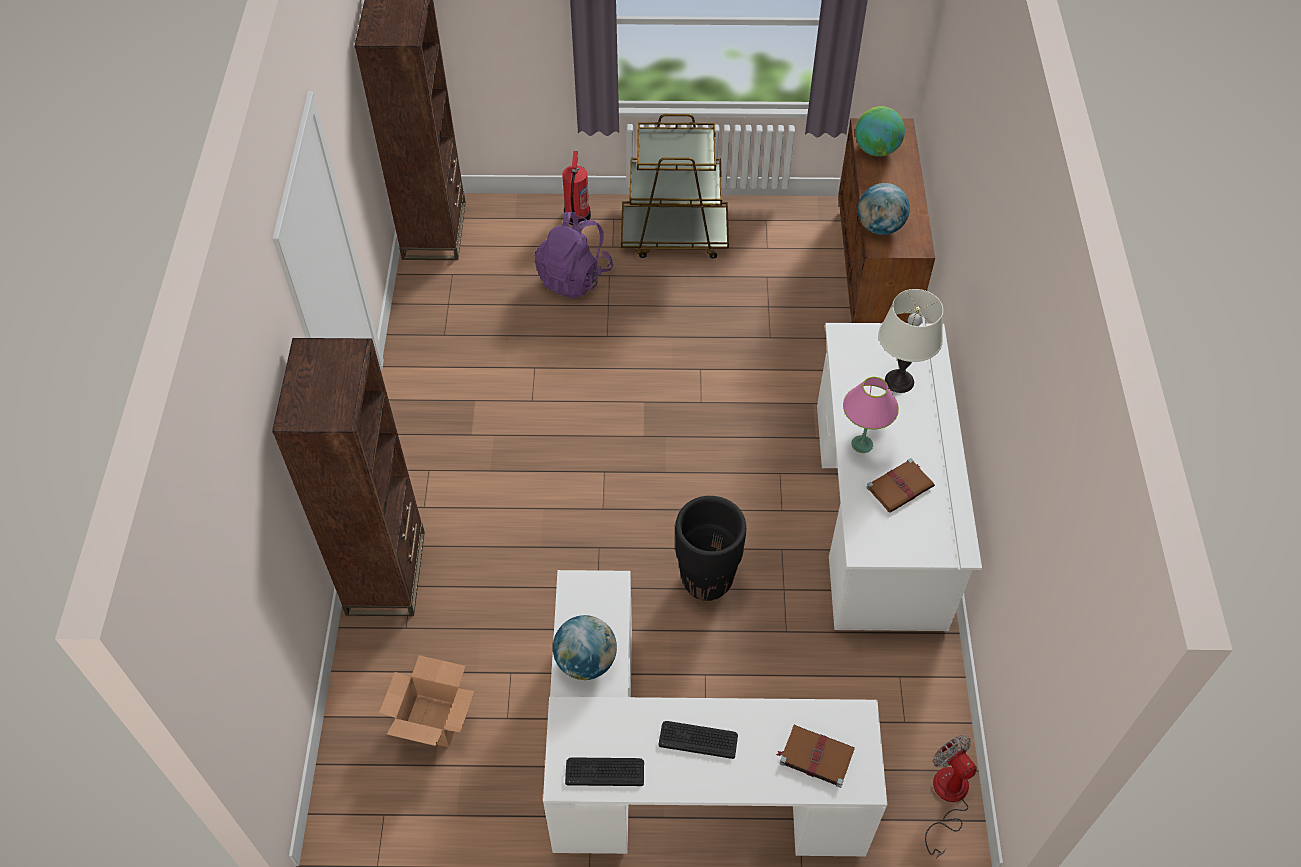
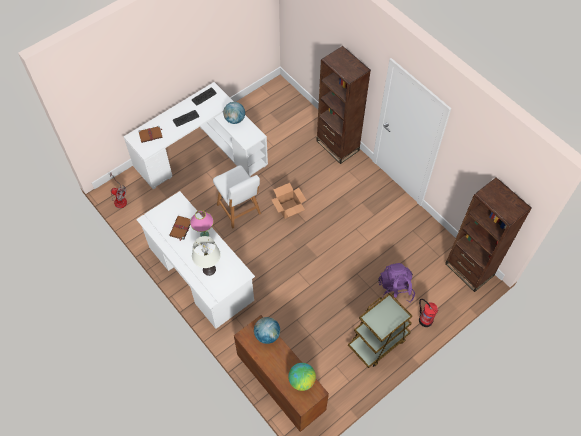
camera: 140 degrees right, 5 degrees up
cardboard box [379,655,475,747] -> cardboard box moved to [272,183,306,219]
black planter [675,496,746,601] -> white chair [213,165,261,229]

